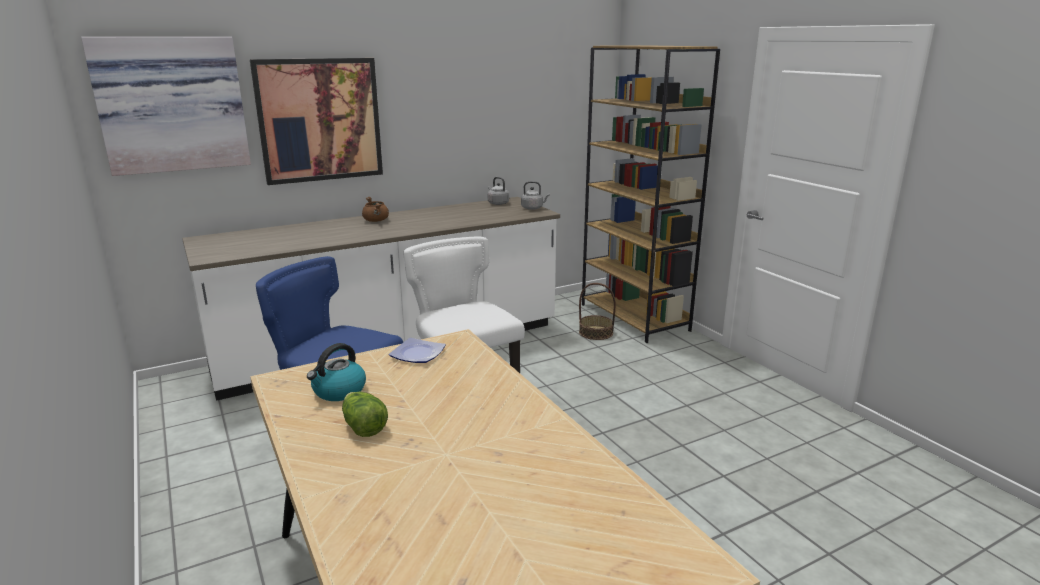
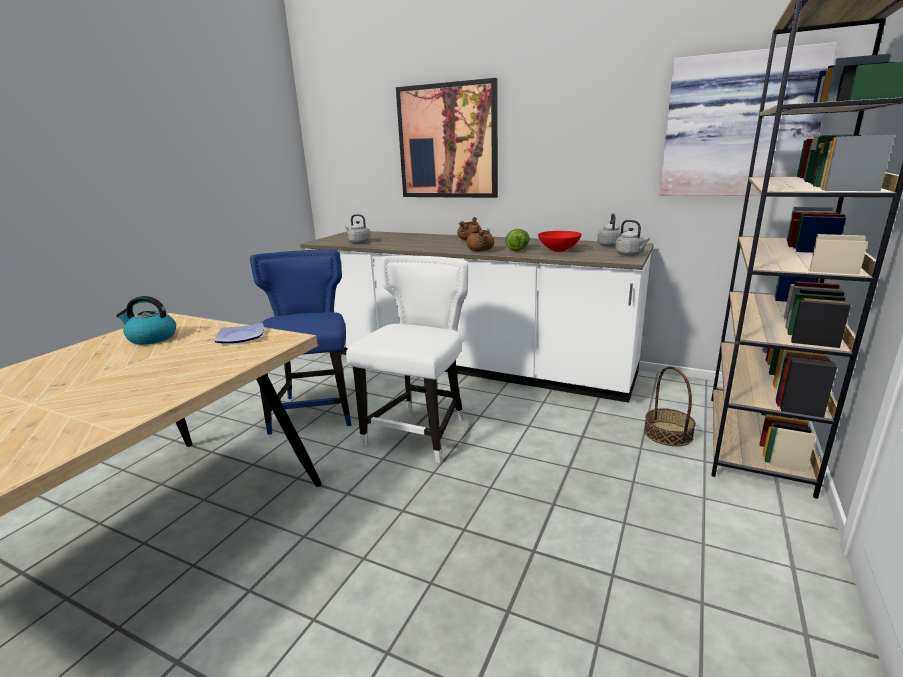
camera: 55 degrees right, 0 degrees up
picture [81,37,251,176] -> picture moved to [659,42,838,196]
lettuce [342,392,388,437] -> lettuce moved to [505,229,530,251]
none -> grey kettle [345,214,370,244]
none -> brown cooking pot [466,225,494,251]
none -> red bowl [538,231,582,252]

